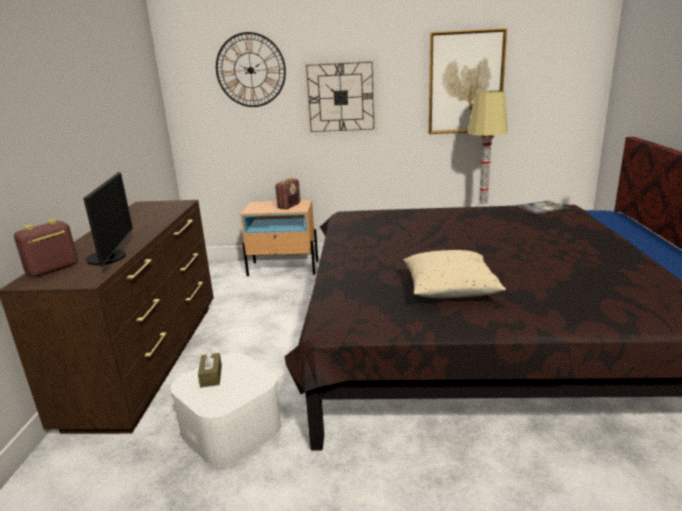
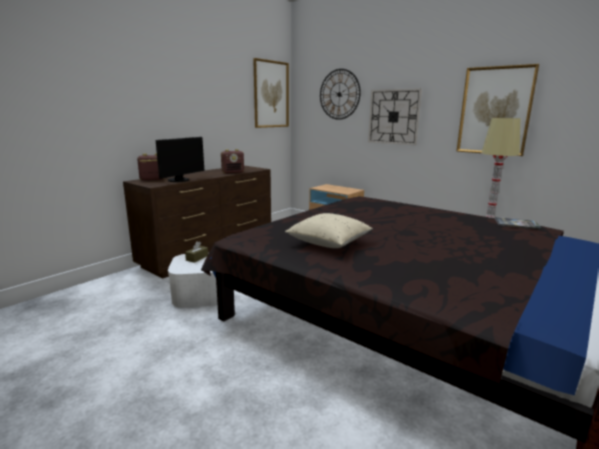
camera: 35 degrees right, 5 degrees down
radio [275,177,300,209] -> radio moved to [221,149,244,174]
none -> picture [253,58,289,128]

